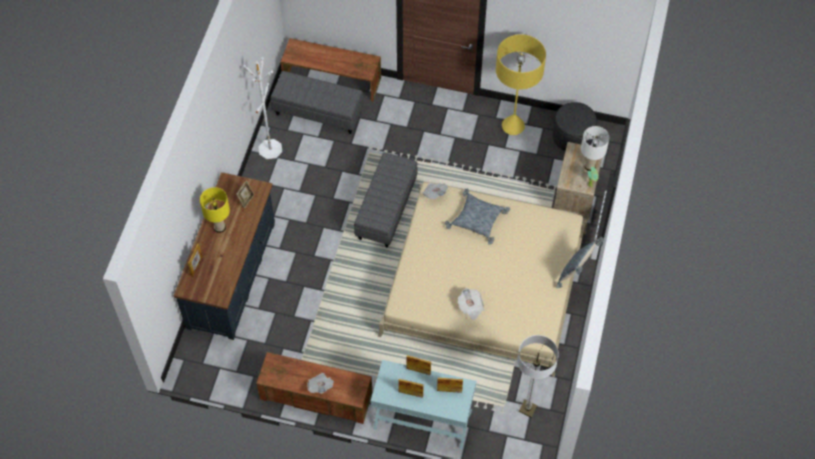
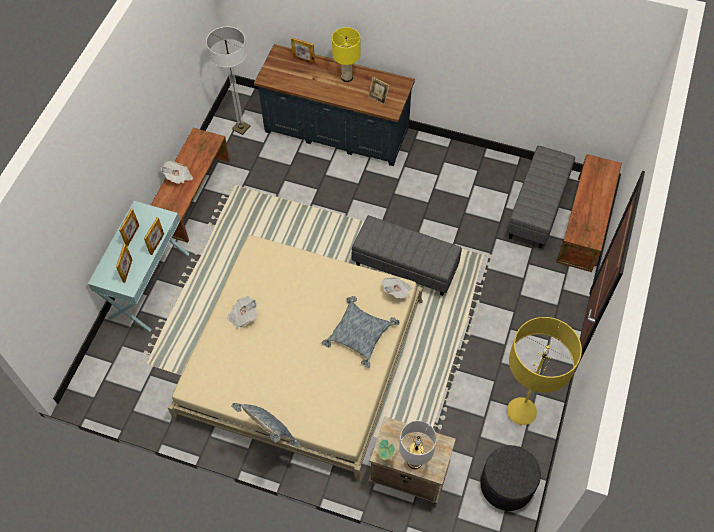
camera: 95 degrees right, 0 degrees up
white clothes rack [243,57,282,159] -> none
floor lamp [517,335,559,418] -> floor lamp moved to [206,26,250,135]

